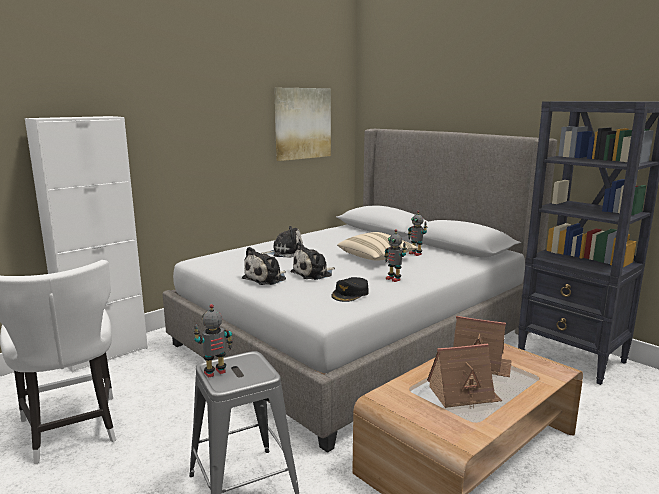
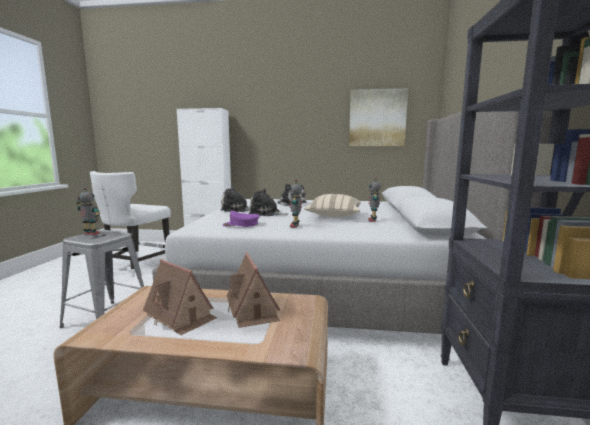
camera: 50 degrees right, 5 degrees down
black cap [331,277,369,302] -> purple cap [223,211,260,227]

